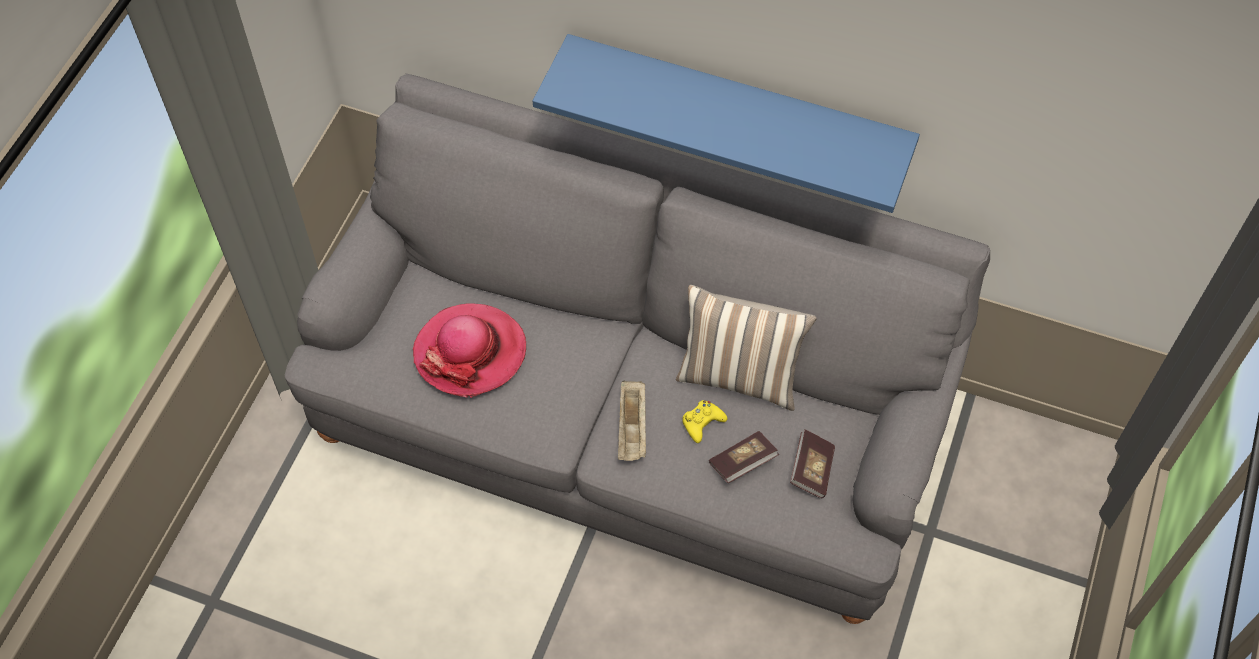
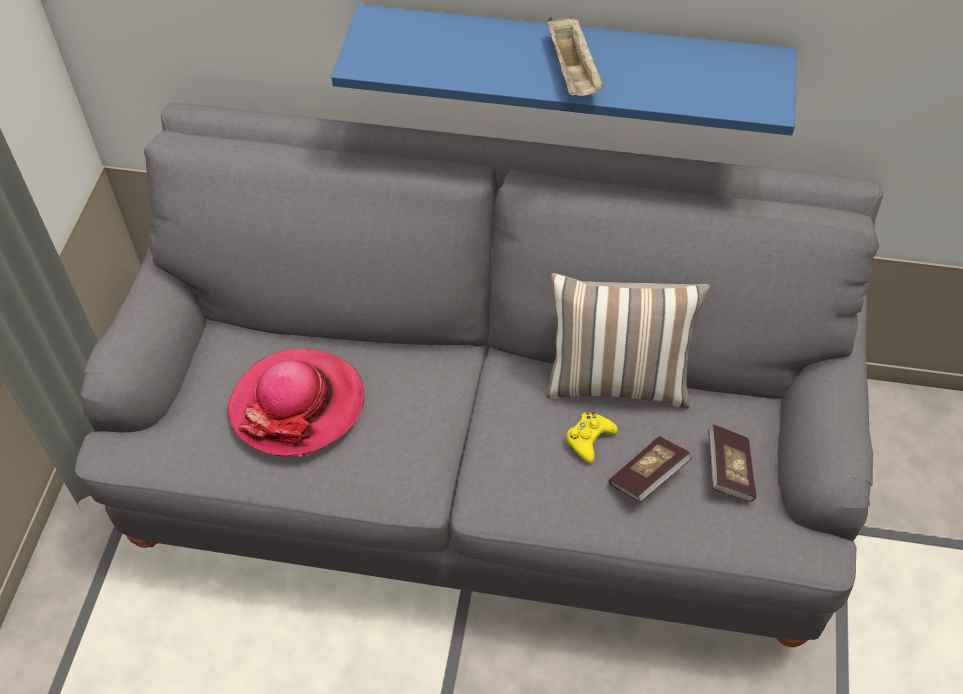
camera: 10 degrees left, 5 degrees down
beige tray [618,380,646,461] -> beige tray moved to [548,16,604,96]

